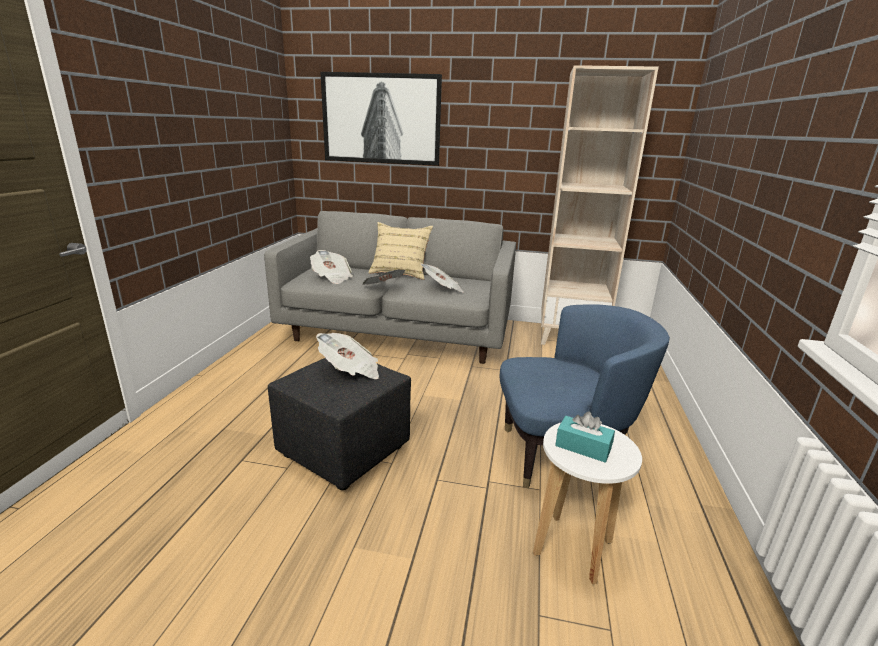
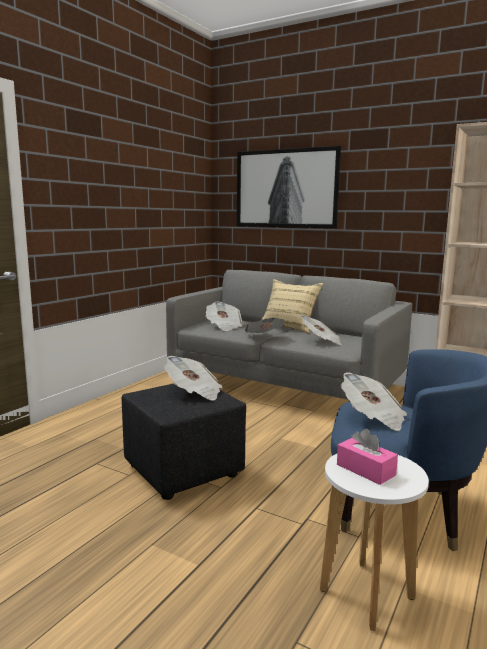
camera: 20 degrees right, 10 degrees down
turquoise tissue box [555,412,615,463] -> pink tissue box [337,429,398,485]
none -> newspaper [341,372,407,431]

